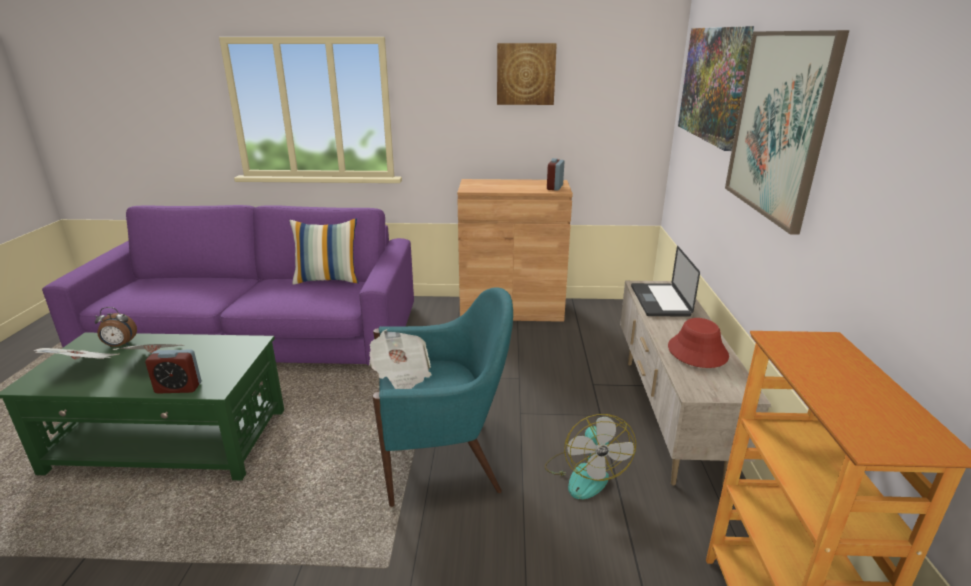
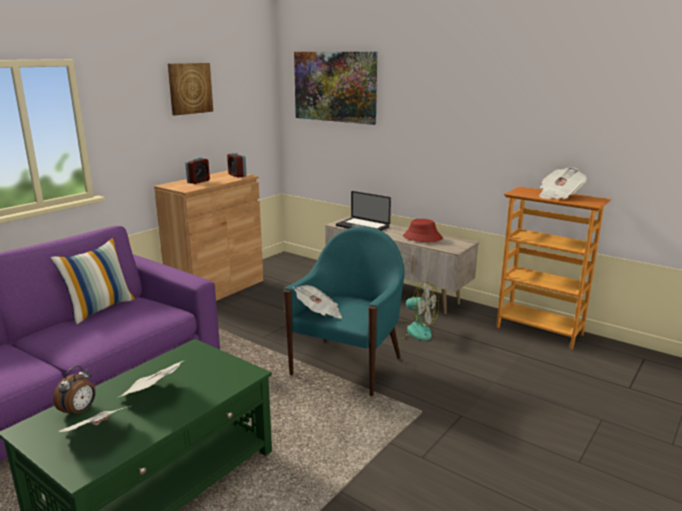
camera: 55 degrees left, 5 degrees down
alarm clock [145,349,201,394] -> alarm clock moved to [185,157,210,184]
picture [725,30,849,235] -> none
none -> newspaper [539,167,587,199]

